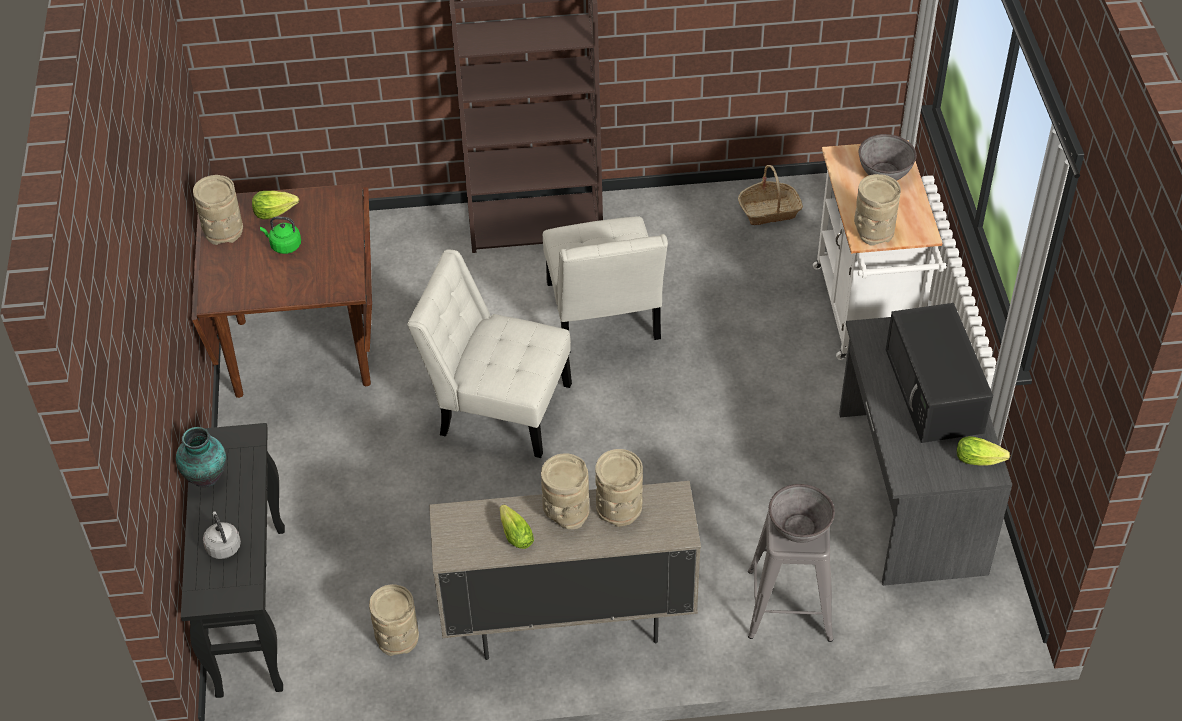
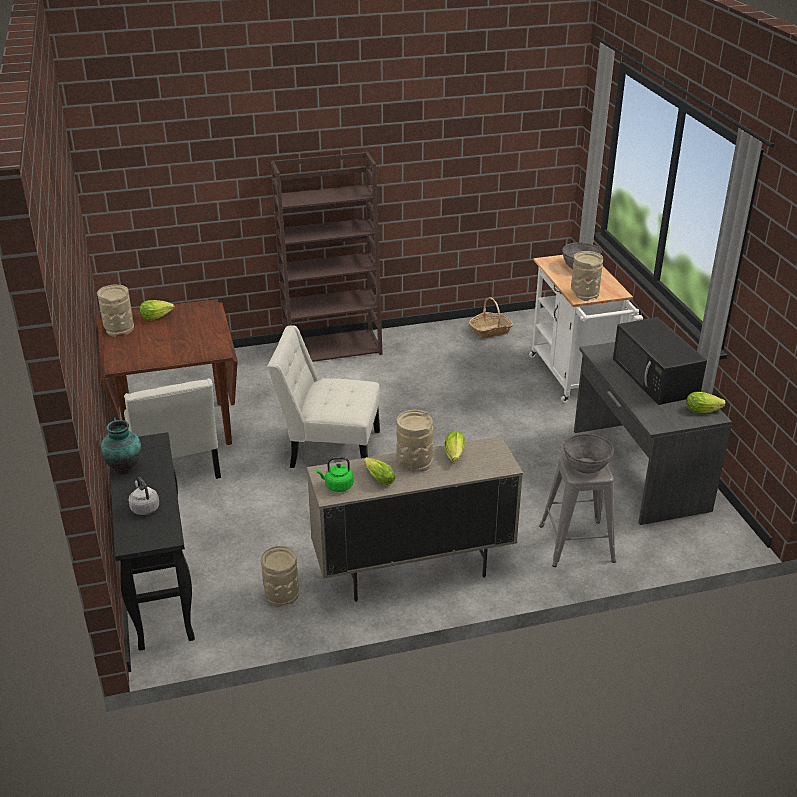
camera: 10 degrees left, 15 degrees down
green kettle [260,217,301,254] -> green kettle moved to [316,457,354,492]
white chair [543,216,668,340] -> white chair moved to [124,378,221,479]
beige vase [595,449,643,527] -> lettuce [444,430,465,462]

